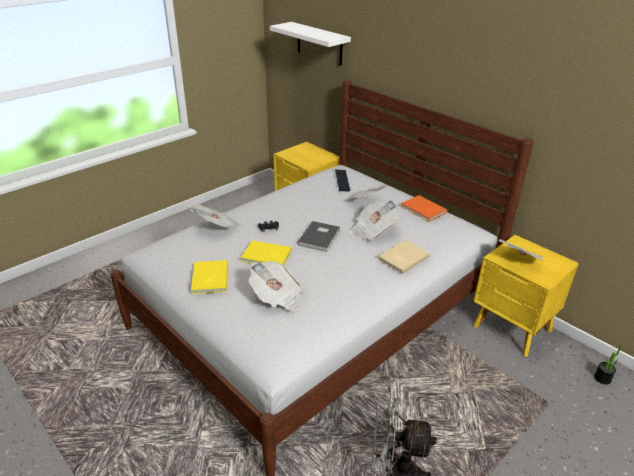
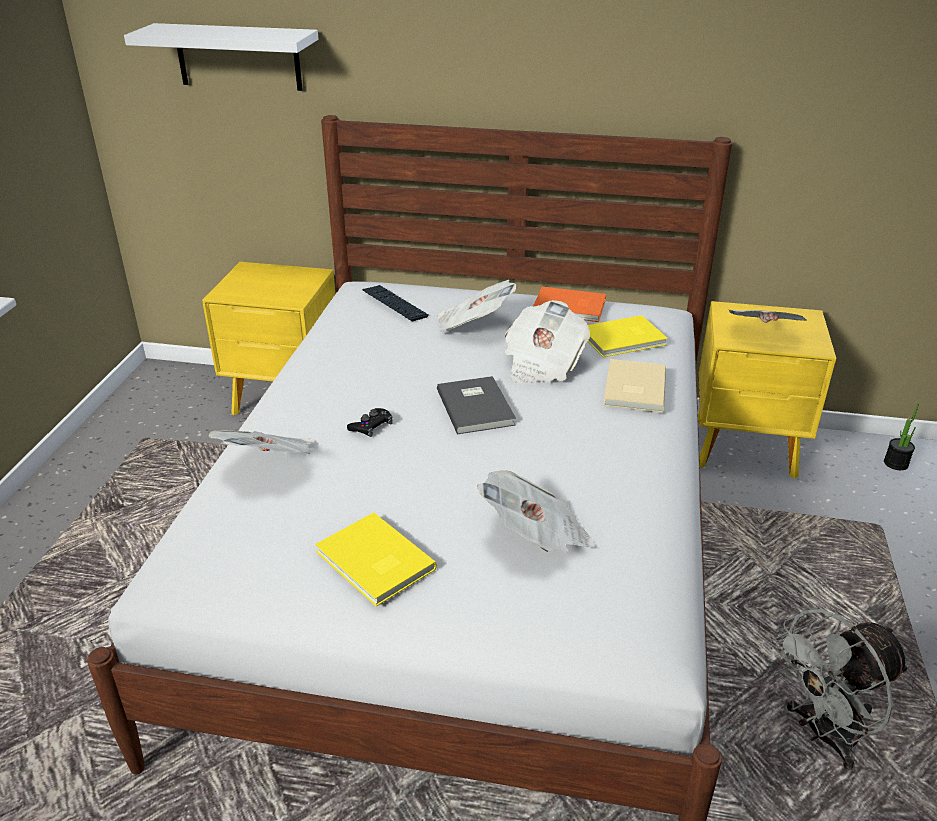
camera: 35 degrees left, 0 degrees up
yellow book [241,240,292,265] -> yellow book moved to [588,315,668,357]

